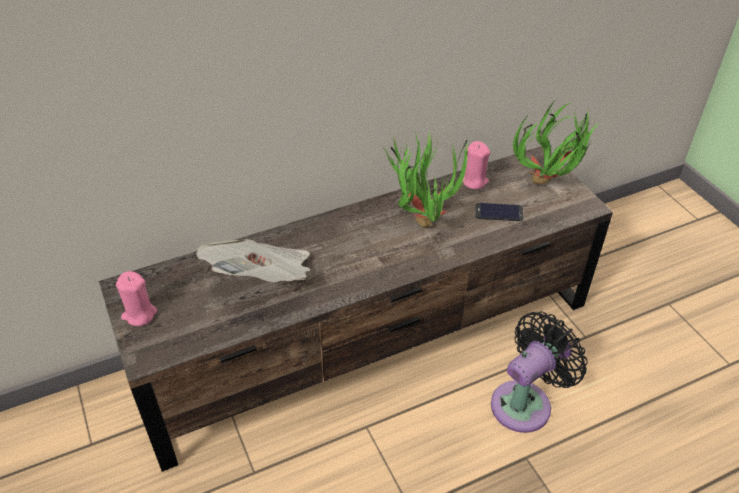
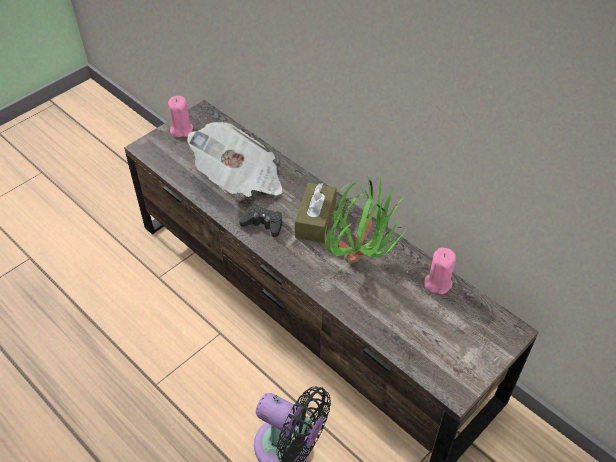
camera: 70 degrees right, 5 degrees up
phone [475,203,524,221] -> none
potted plant [513,99,601,185] -> none
none -> black game controller [239,204,282,237]
none -> brown tissue box [295,183,336,243]

